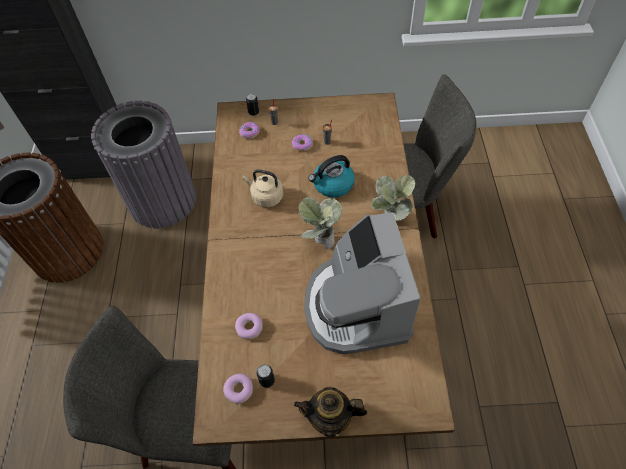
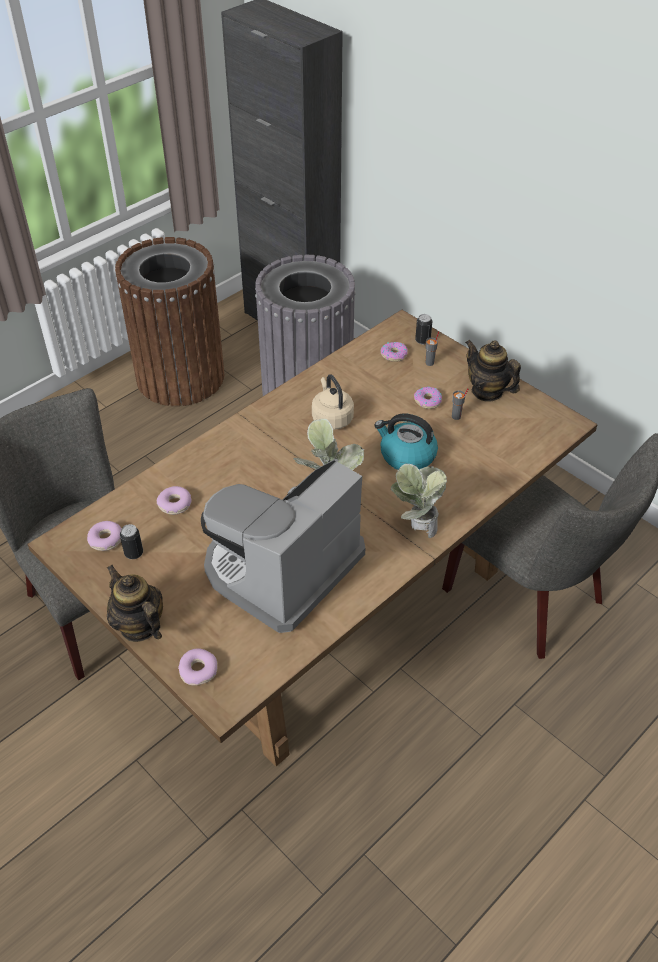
camera: 45 degrees right, 10 degrees down
none -> donut [178,649,217,685]
none -> teapot [465,340,521,402]

